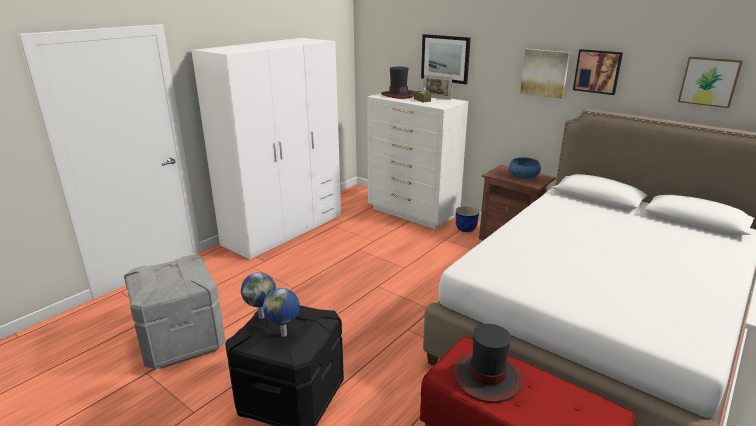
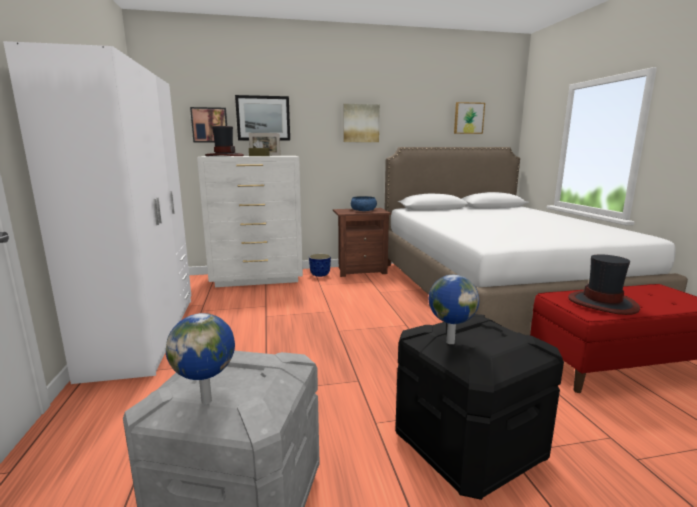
camera: 50 degrees left, 10 degrees down
globe [263,288,300,337] -> globe moved to [166,313,235,404]
picture [573,49,623,95] -> picture moved to [190,107,227,143]

